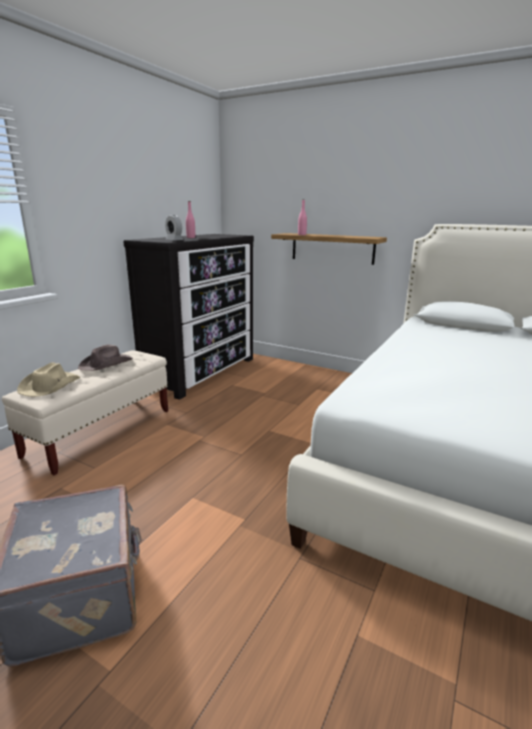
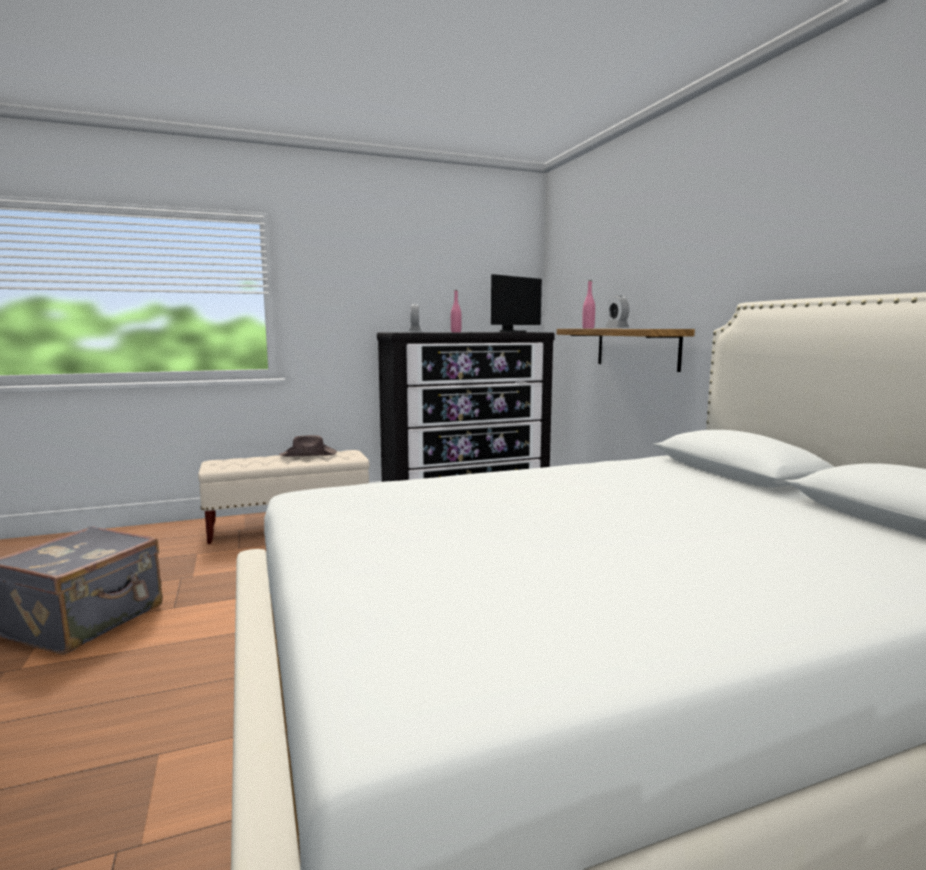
camera: 40 degrees right, 10 degrees down
beige hat [17,362,81,397] -> none
none -> monitor [491,274,542,332]
none -> alarm clock [605,296,629,327]

